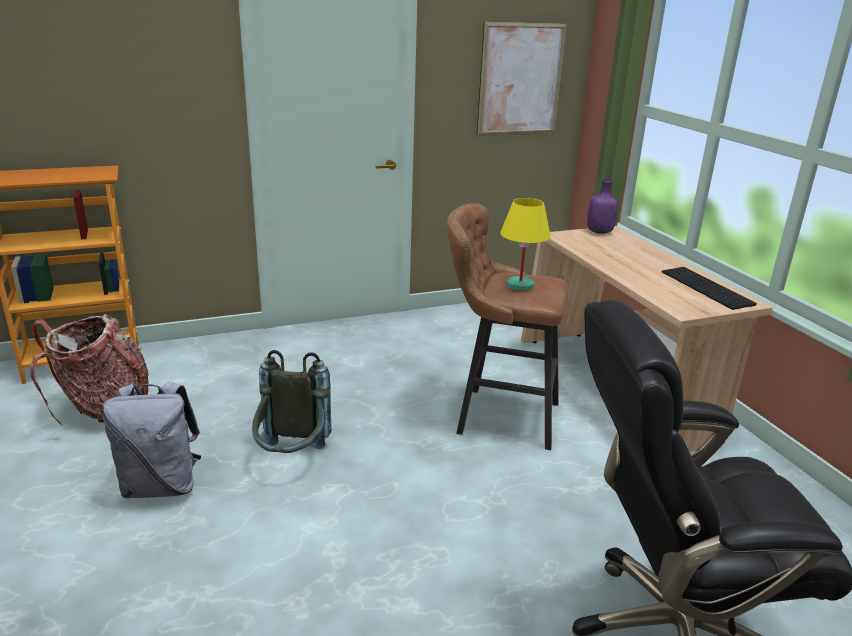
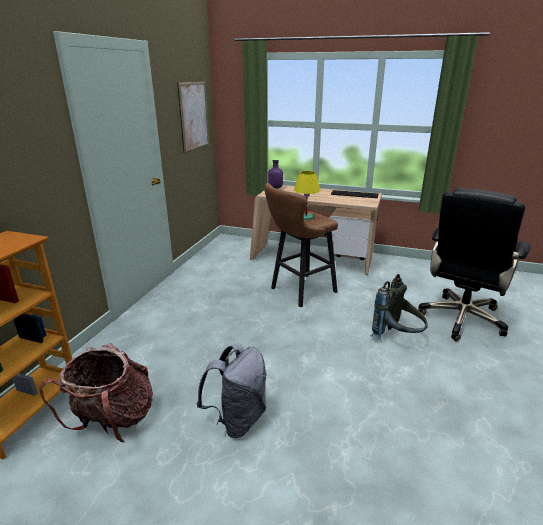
camera: 50 degrees left, 0 degrees up
grey backpack [252,350,331,453] -> grey backpack moved to [370,274,428,340]

